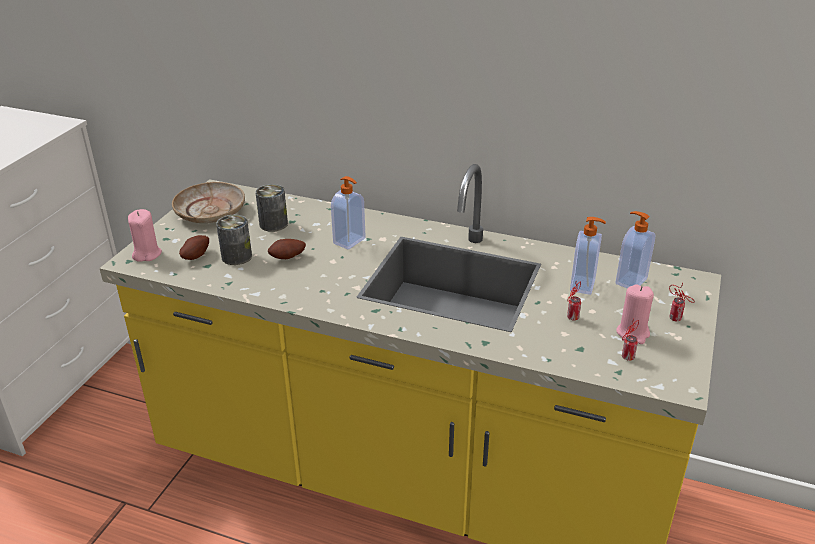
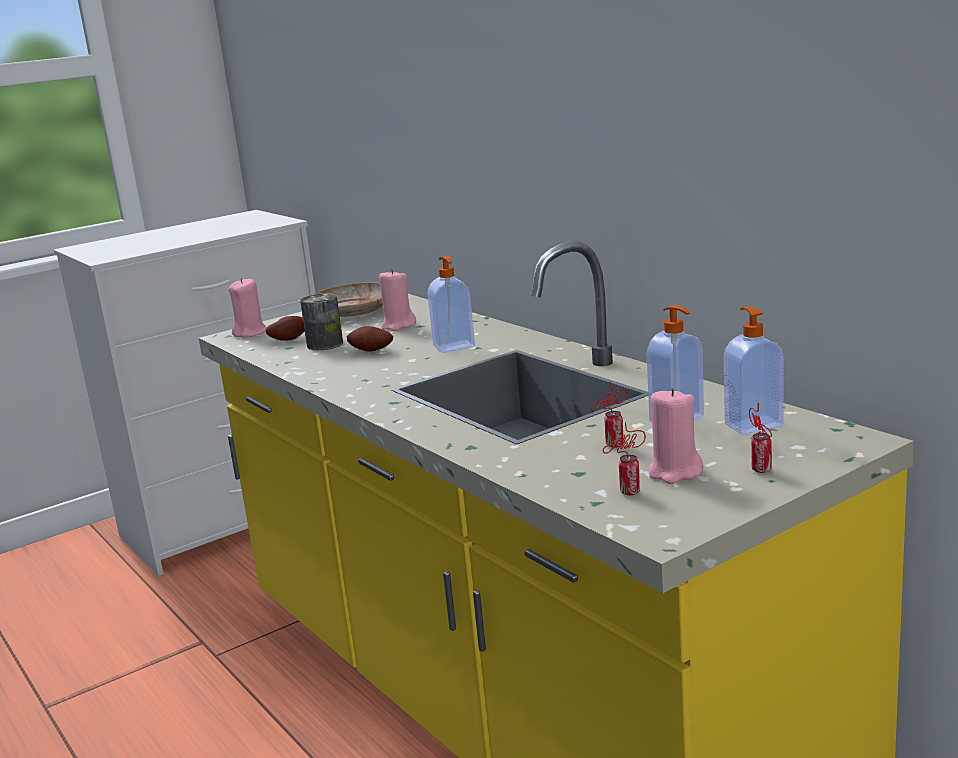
camera: 35 degrees right, 15 degrees down
can [255,184,288,232] -> pink candle [379,269,416,331]

